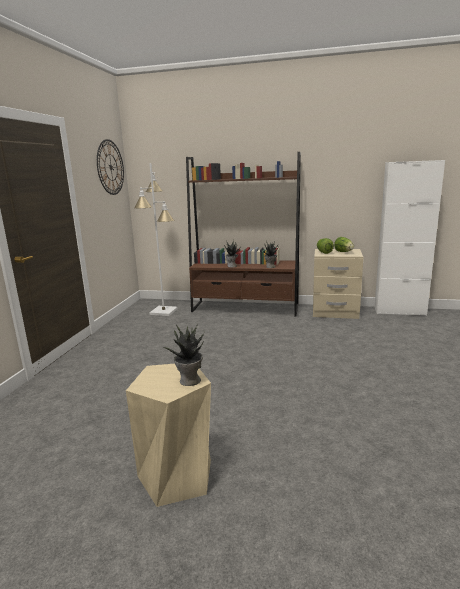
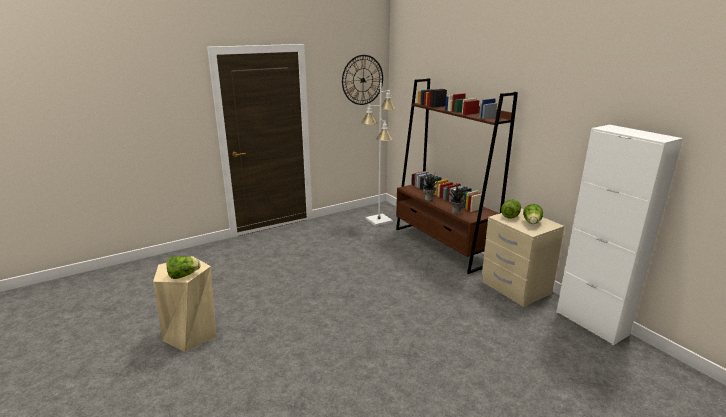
camera: 45 degrees right, 5 degrees up
potted plant [162,324,204,386] -> lettuce [167,256,200,279]

